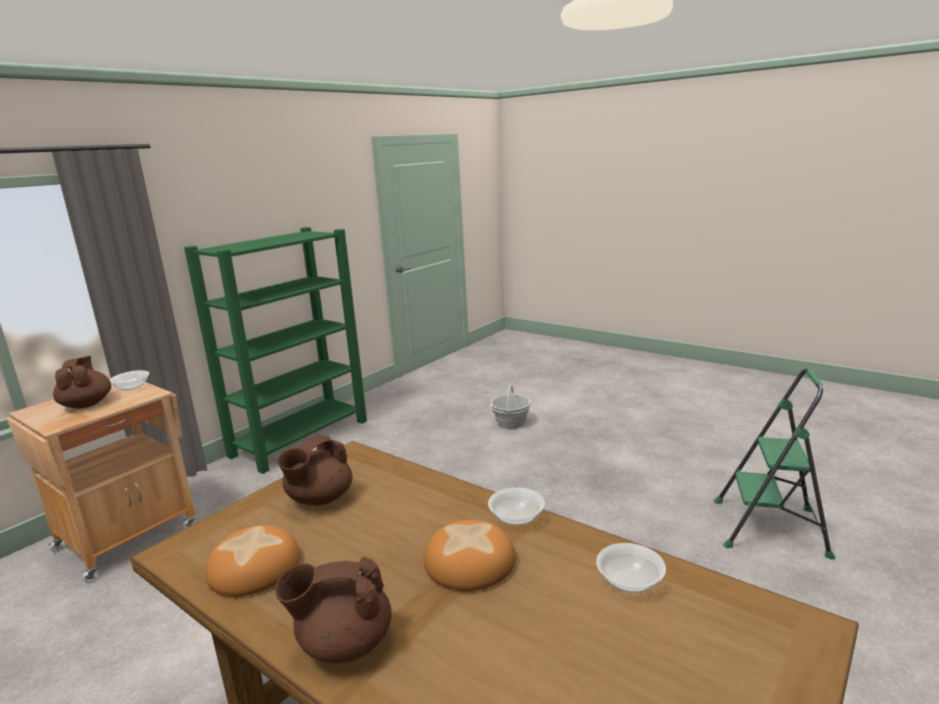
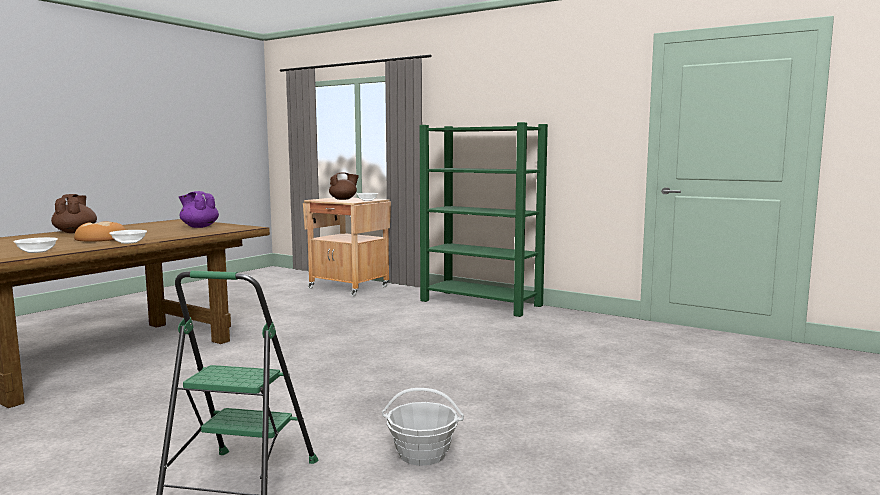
camera: 85 degrees right, 10 degrees down
bread [205,525,300,596] -> none
brown teapot [277,434,352,506] -> purple teapot [179,191,219,228]
basket [490,385,531,429] -> basket moved to [382,388,464,466]

